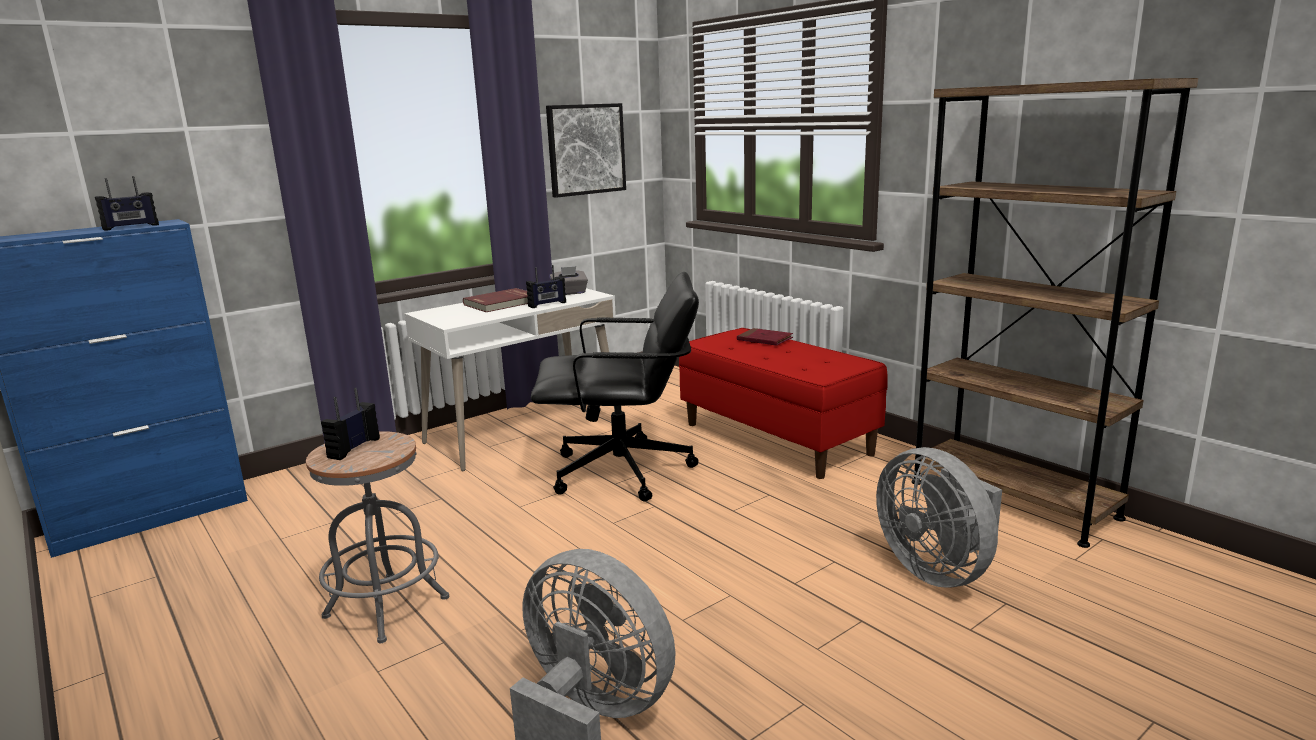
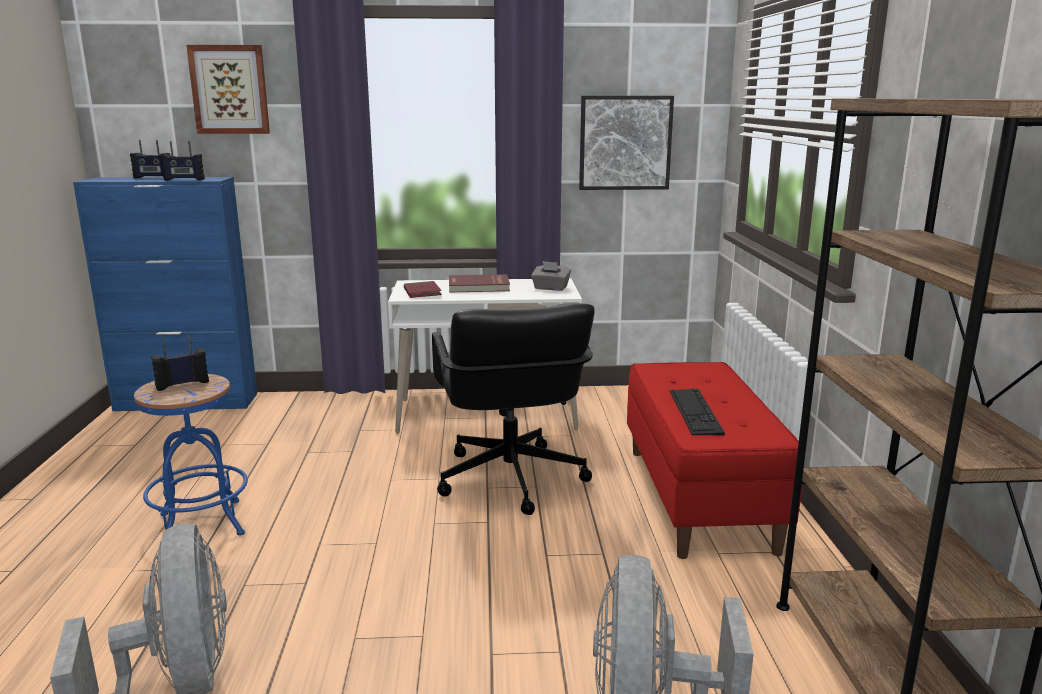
camera: 35 degrees right, 0 degrees up
grey stool [306,431,450,643] -> blue stool [134,374,248,536]
radio [526,265,566,308] -> radio moved to [130,140,170,179]
black office chair [531,272,699,501] -> black office chair turned 45 degrees clockwise [432,303,595,515]
red book [737,328,793,346] -> red book moved to [404,281,442,298]
none -> picture [186,45,270,134]
none -> keyboard [670,389,725,435]

